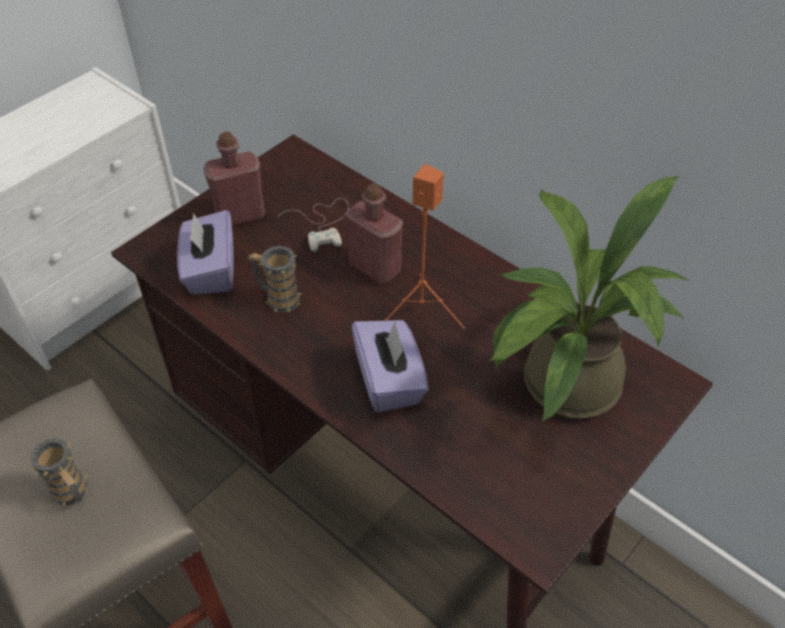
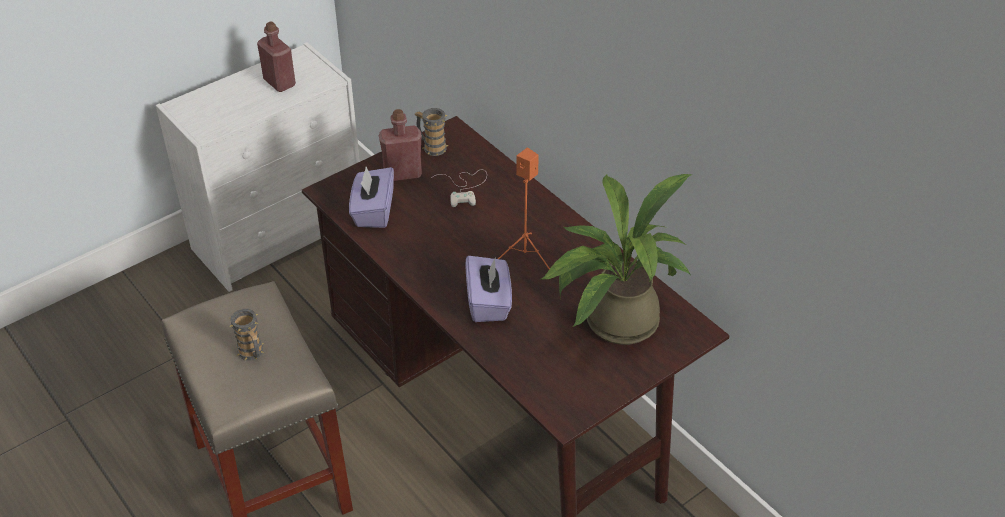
camera: 10 degrees right, 5 degrees down
mug [248,246,302,313] -> mug moved to [415,108,448,156]
red bottle [346,183,403,284] -> red bottle moved to [257,21,296,92]

